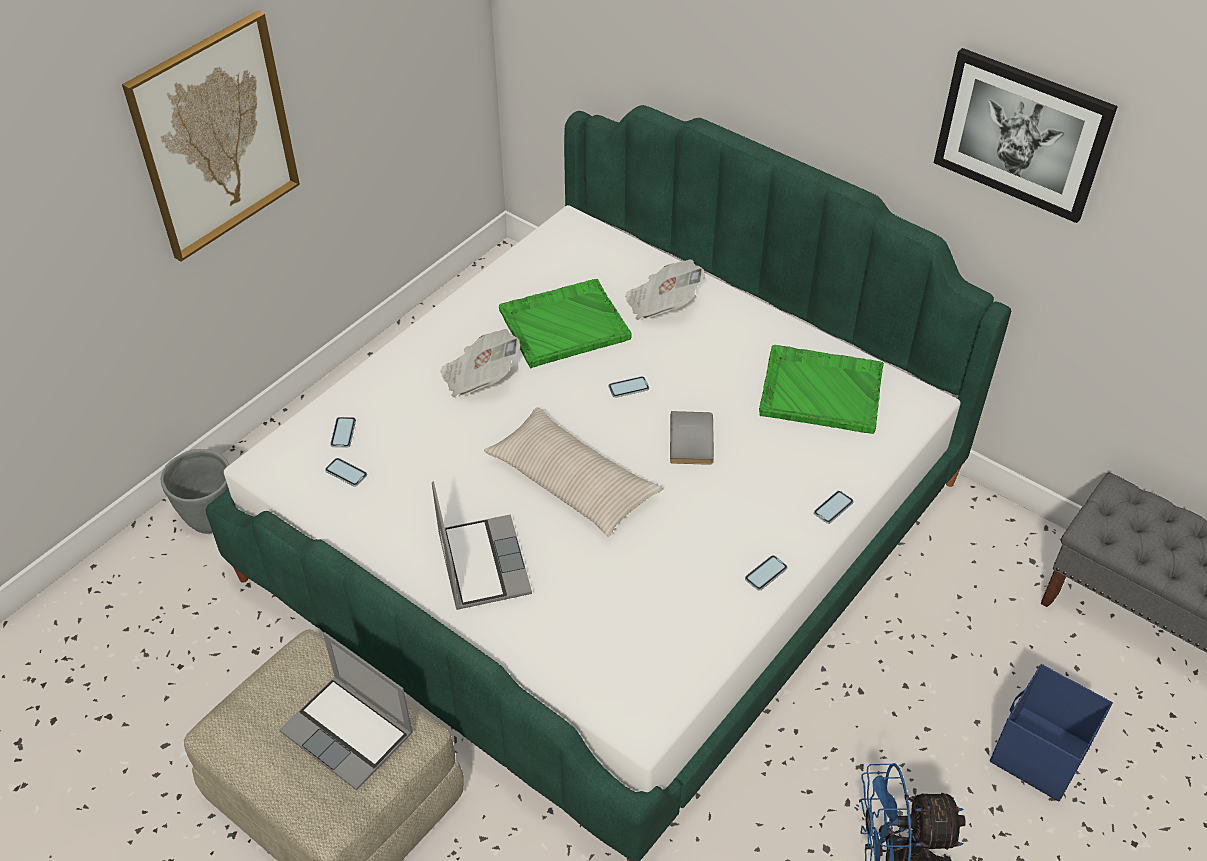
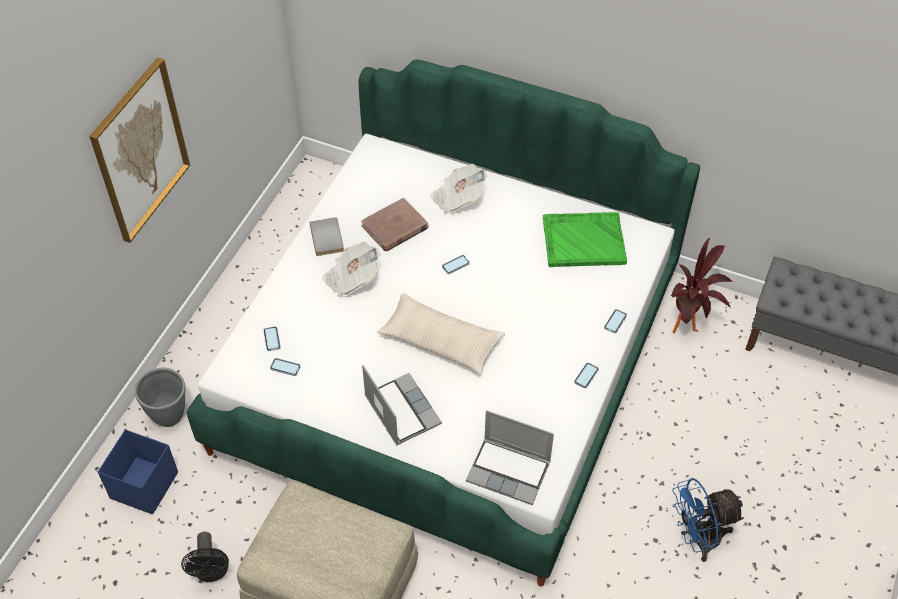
camera: 15 degrees left, 5 degrees up
laptop [279,632,413,791] -> laptop moved to [466,410,554,505]
green tray [499,279,632,368] -> brown book [361,198,429,251]
grey book [670,411,714,465] -> grey book moved to [310,218,344,256]
picture [934,48,1118,223] -> none
blue storage box [990,664,1113,802] -> blue storage box moved to [98,429,178,515]
none -> black fan [181,532,229,582]
none -> potted plant [671,238,733,333]

